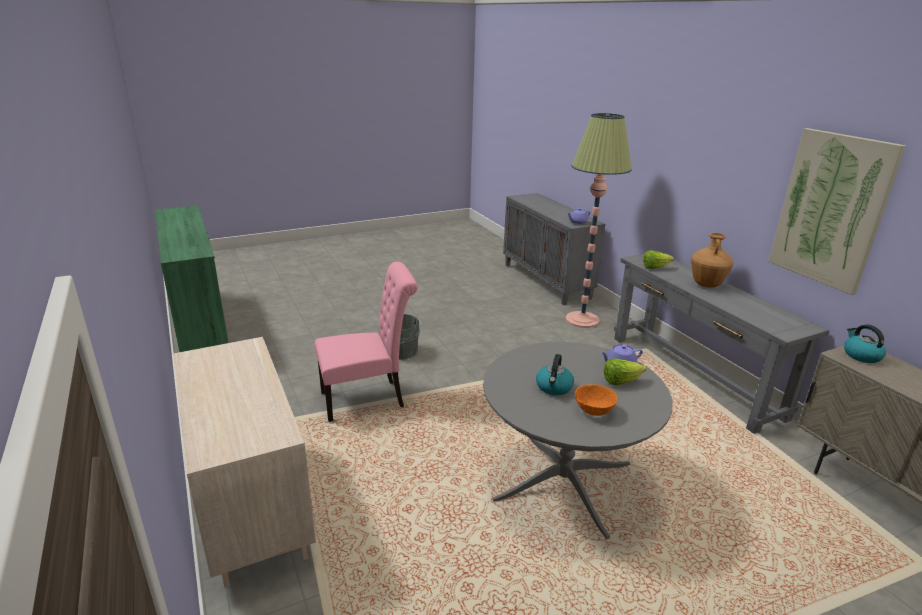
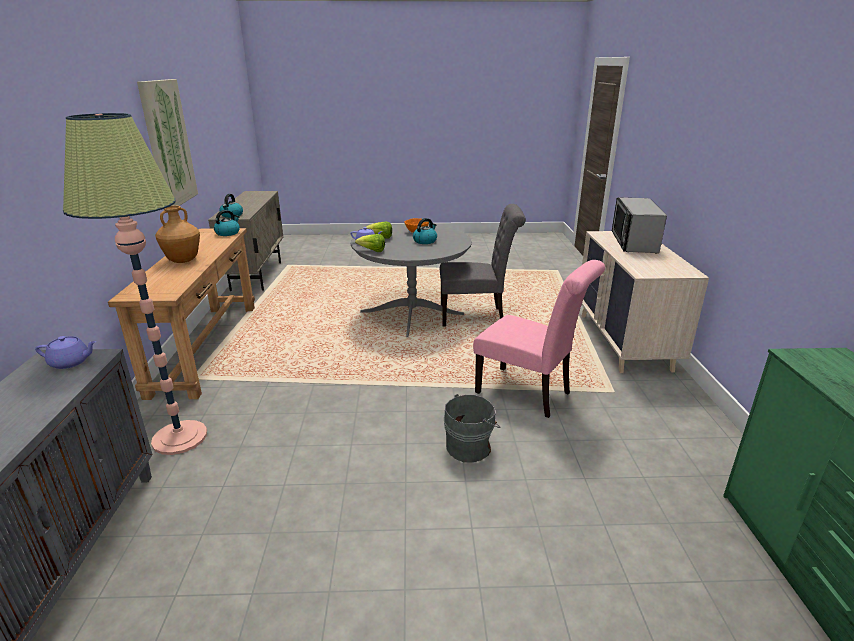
camera: 155 degrees left, 0 degrees up
pink chair [314,262,418,422] -> pink chair turned 150 degrees counterclockwise [473,260,605,418]
grey console table [614,251,830,434] -> brown console table [108,228,255,400]
lettuce [643,250,674,269] -> lettuce moved to [355,234,385,252]
none -> kettle [214,210,240,236]
none -> grey chair [440,204,526,327]
none -> microwave [612,197,667,253]

